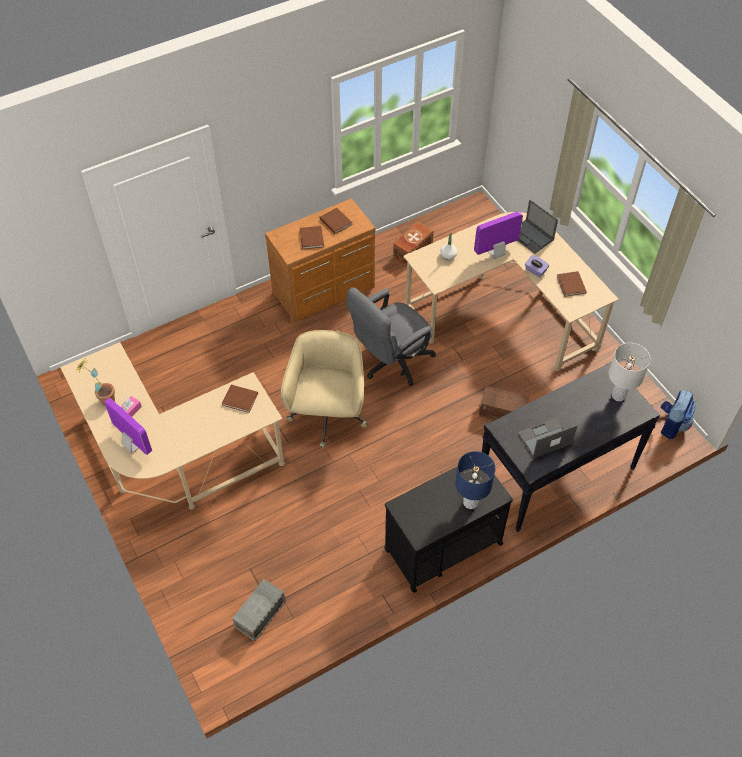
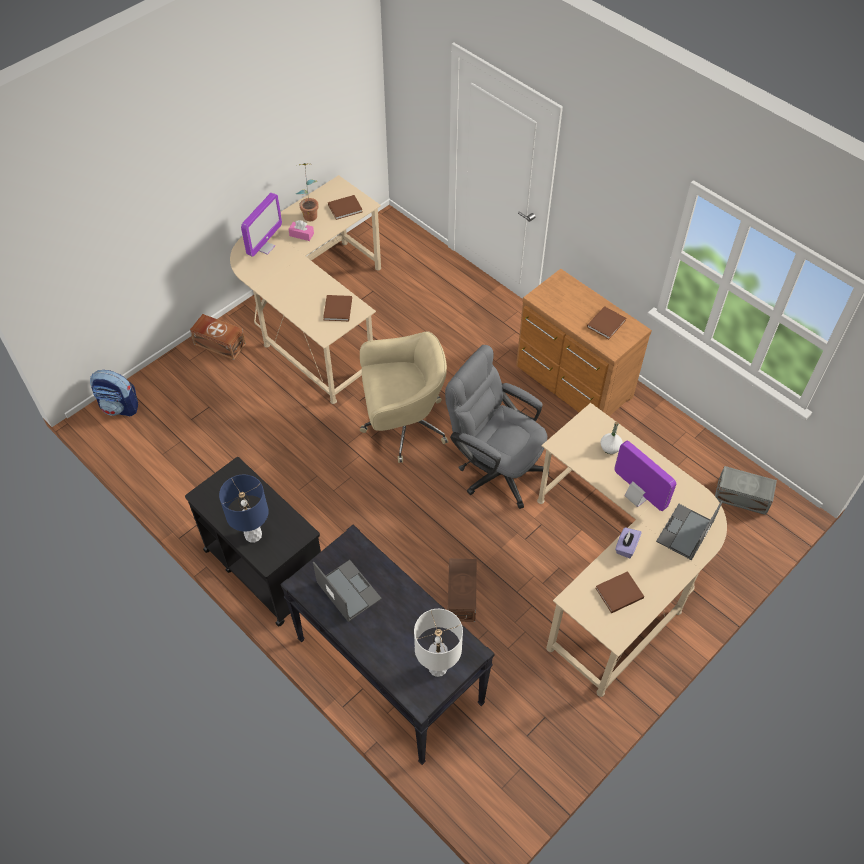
camera: 75 degrees right, 0 degrees up
grey storage box [232,579,285,641] -> grey storage box moved to [715,466,777,515]
brown book [300,226,324,249] -> brown book moved to [328,195,363,220]
brown storage box [393,222,434,265] -> brown storage box moved to [190,314,246,360]
backpack [660,390,696,439] -> backpack moved to [90,370,138,417]

